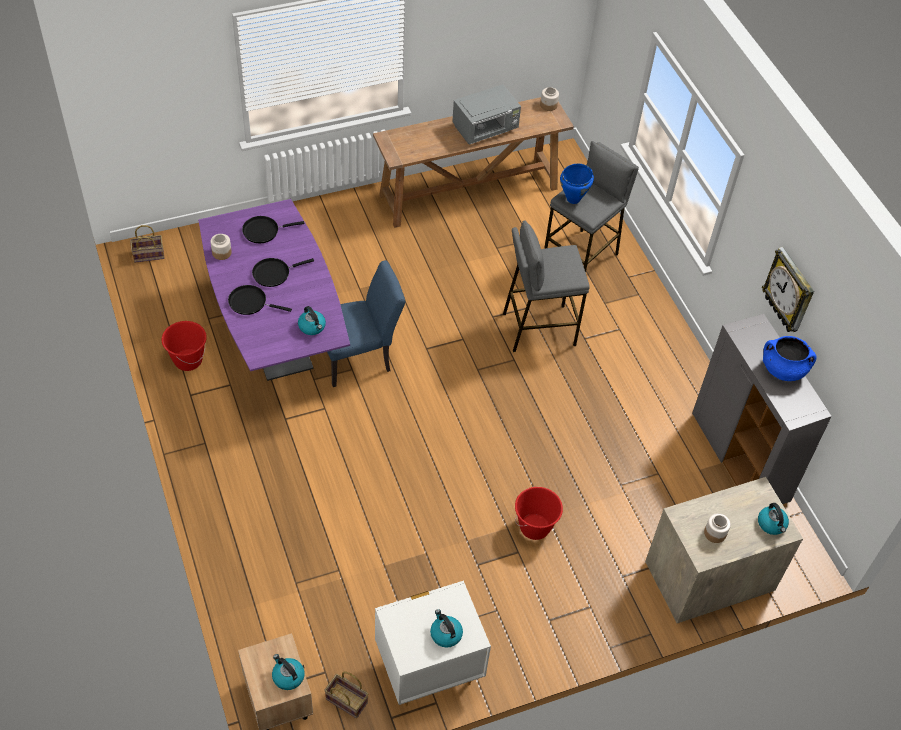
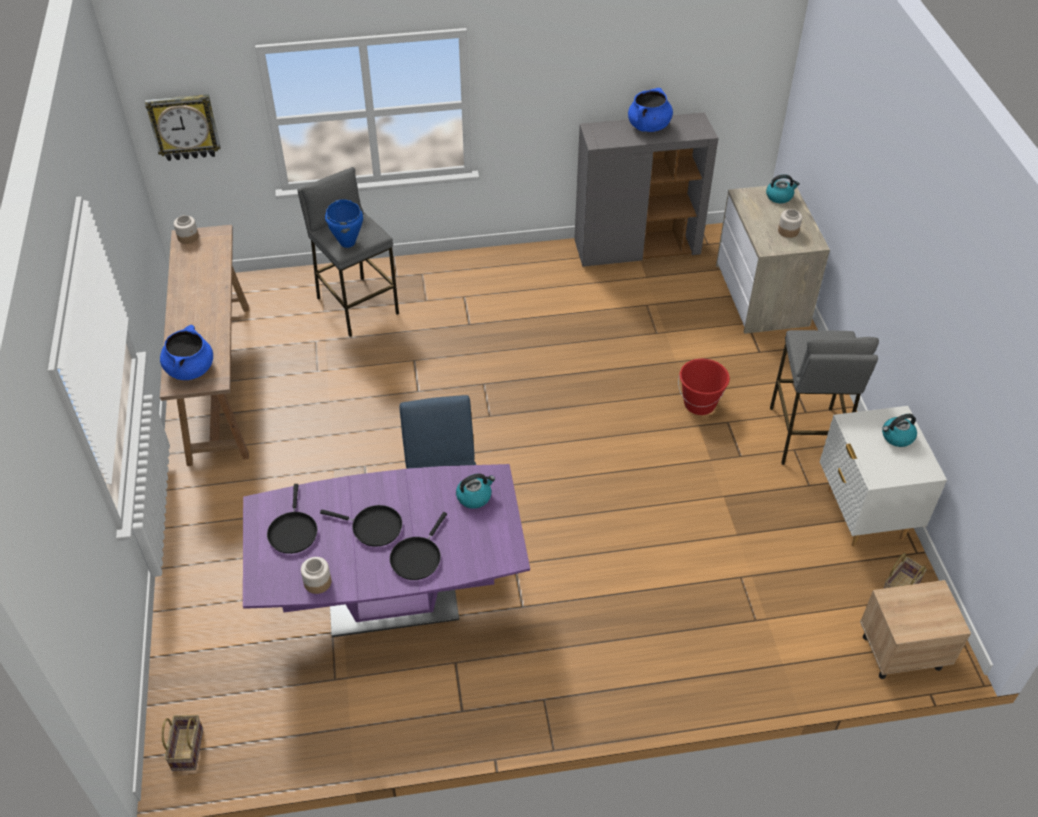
camera: 75 degrees left, 5 degrees down
red bucket [162,321,207,371] -> none
black frying pan [252,258,314,287] -> black frying pan turned 60 degrees counterclockwise [320,505,402,547]
kettle [272,654,305,690] -> none
grey microwave [452,84,521,144] -> none
grey stool [503,220,590,352] -> grey stool moved to [770,330,879,465]
wall clock [762,247,814,332] -> wall clock moved to [145,94,221,161]
none -> blue cooking pot [160,325,213,380]

